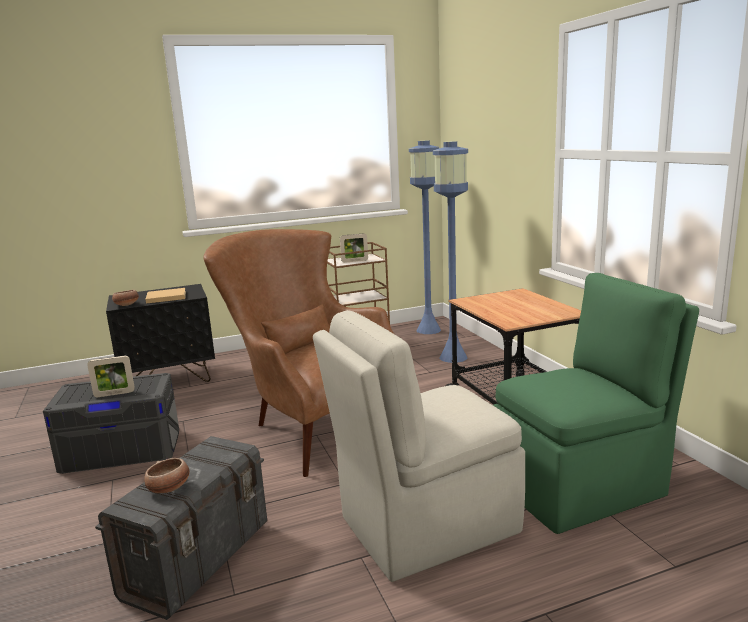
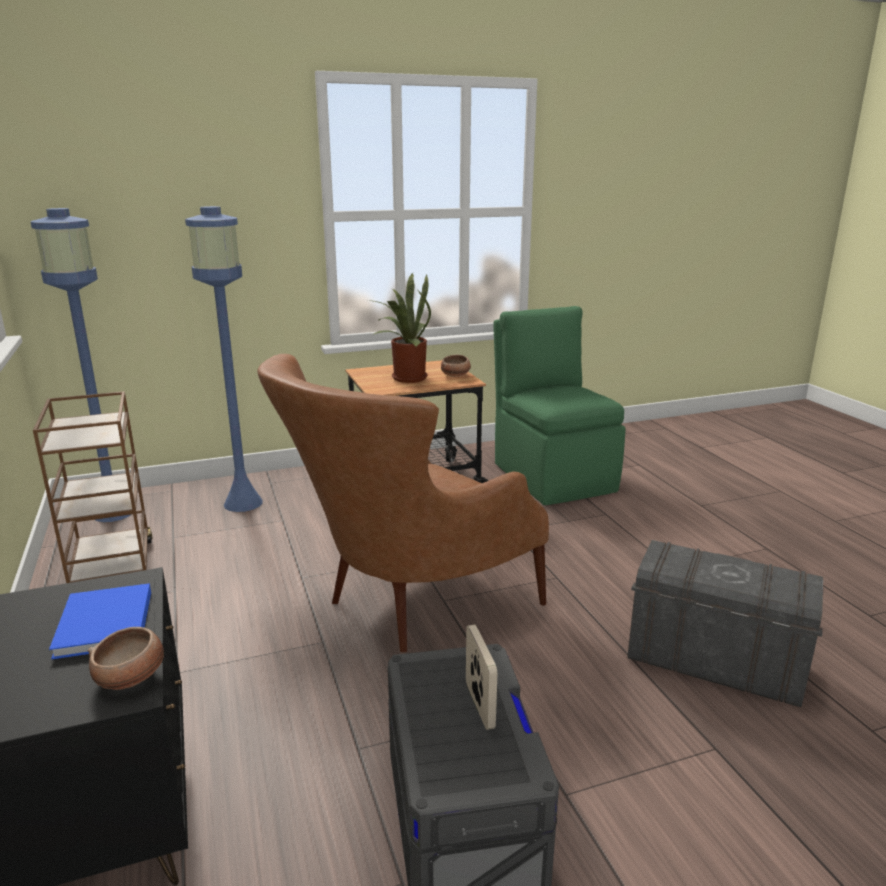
camera: 90 degrees left, 5 degrees up
bowl [144,458,189,493] -> bowl moved to [441,355,471,377]
beige book [145,288,186,304] -> blue book [49,583,151,659]
beige chair [313,310,525,582] -> none
picture frame [340,233,368,263] -> none
none -> potted plant [368,273,431,383]

